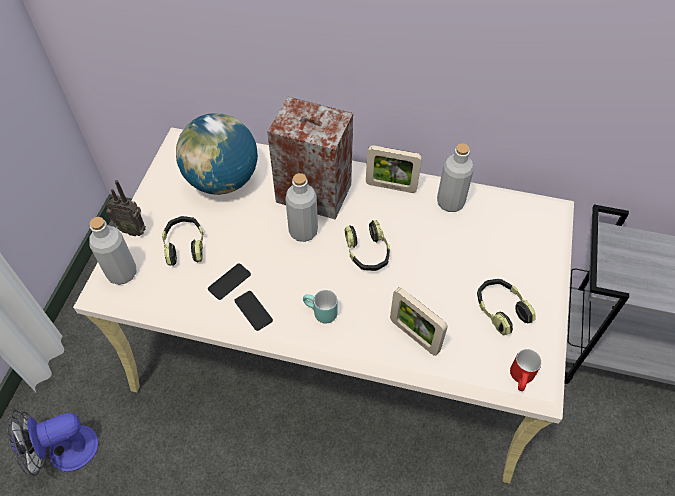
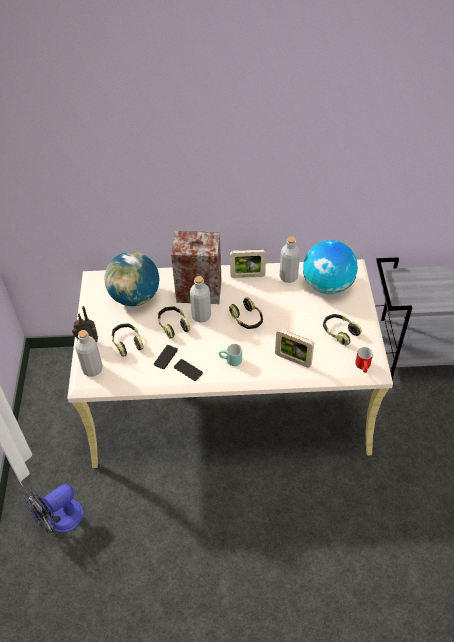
camera: 15 degrees left, 5 degrees down
none -> headphones [158,306,190,339]
none -> globe [303,240,358,294]

